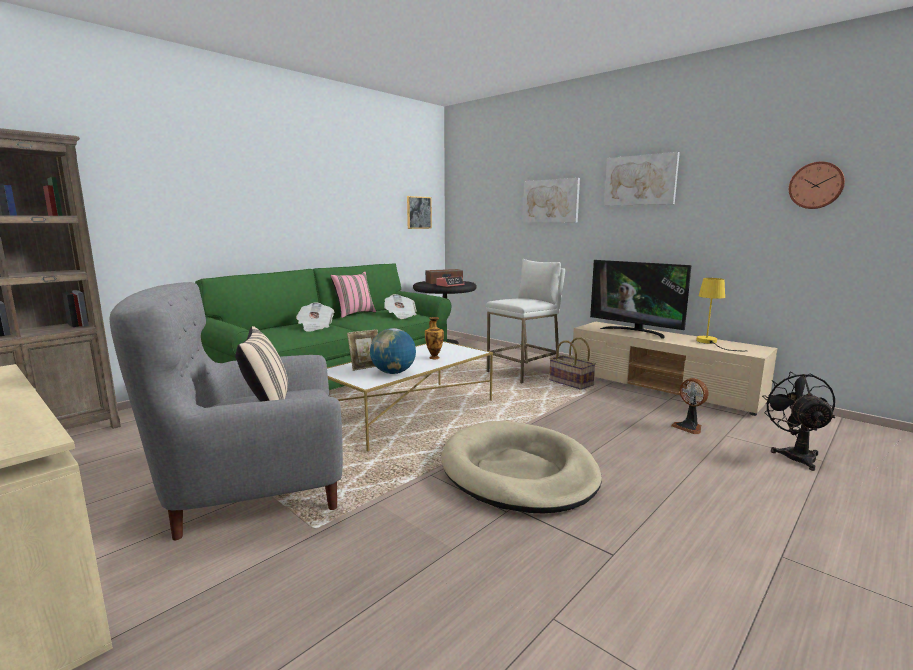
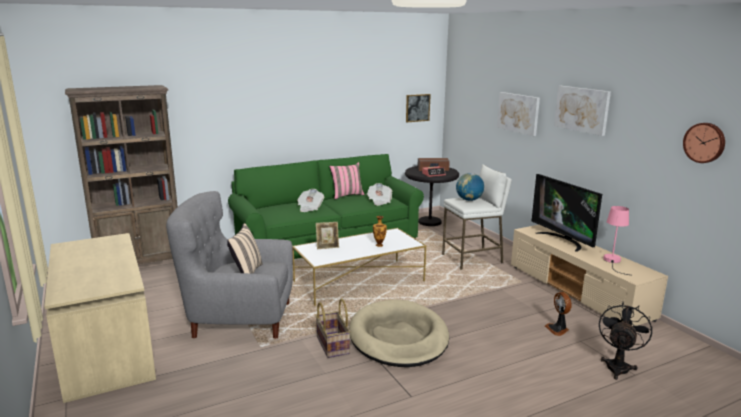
camera: 20 degrees right, 5 degrees up
globe [370,328,416,374] -> globe moved to [456,173,484,201]
basket [549,337,596,390] -> basket moved to [315,299,351,358]
yellow table lamp [696,278,739,351] -> pink table lamp [604,206,629,275]

